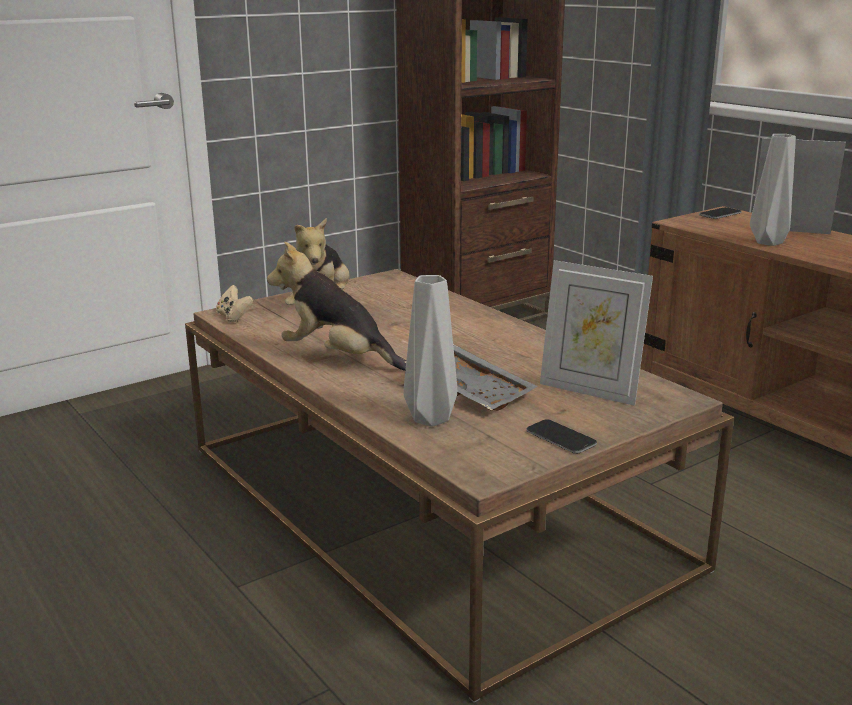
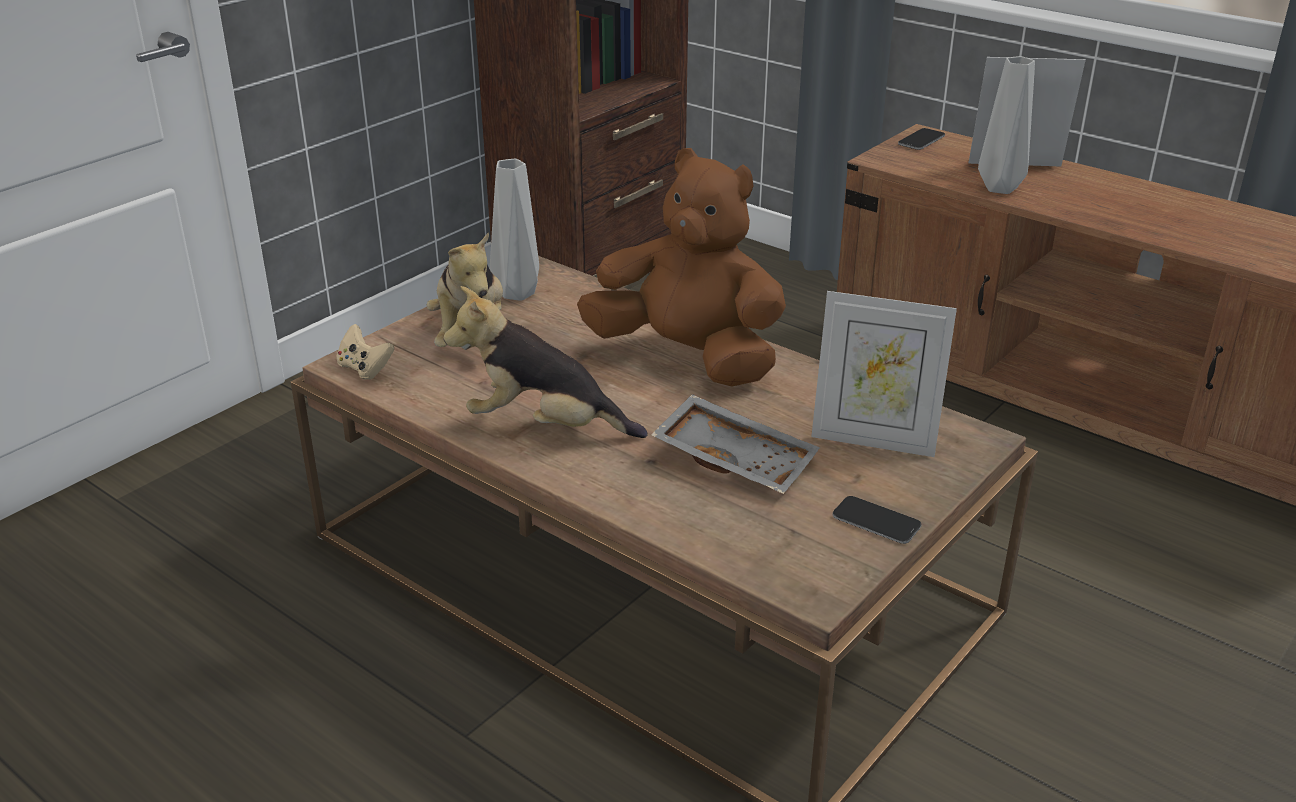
camera: 15 degrees left, 10 degrees up
grey vase [403,275,457,426] -> grey vase moved to [490,159,539,301]
none -> brown plush toy [577,148,786,387]

